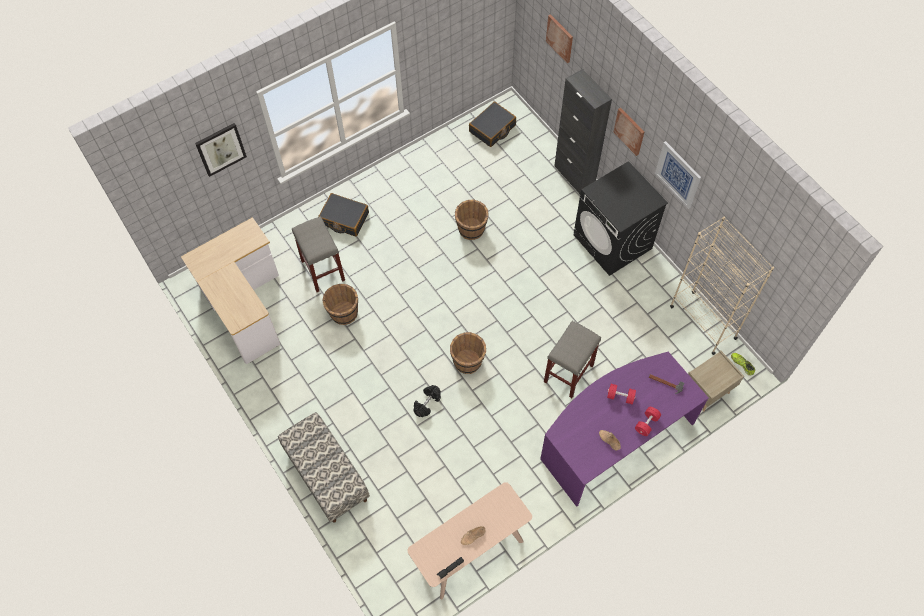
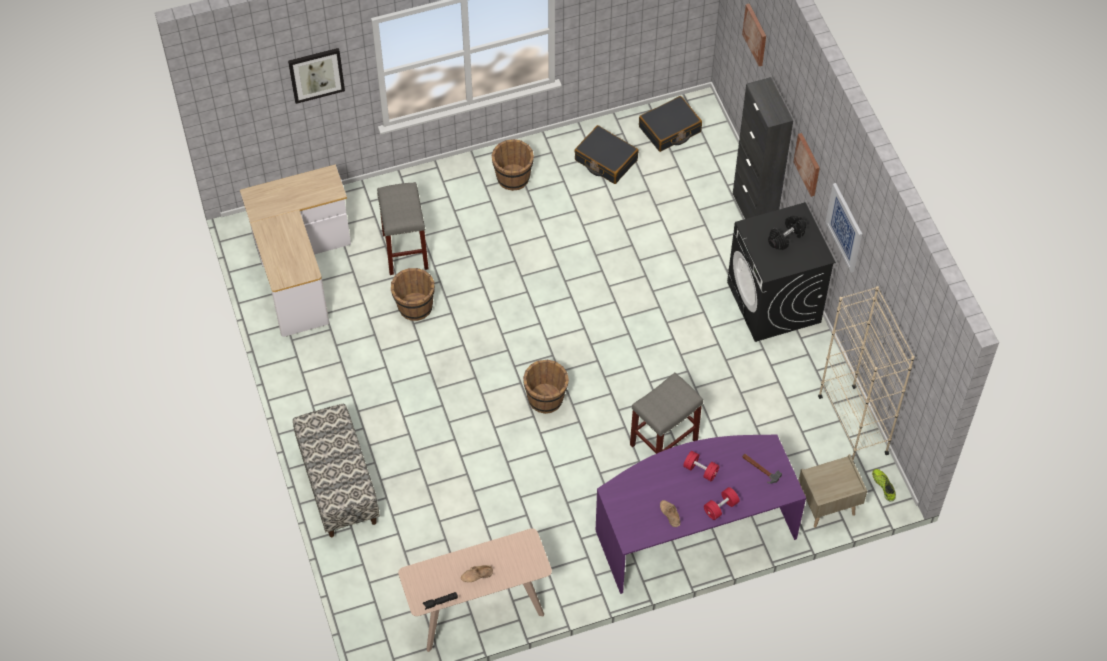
camera: 15 degrees right, 5 degrees down
black suitcase [318,193,369,237] -> black suitcase moved to [574,125,638,184]
black dumbbell [414,385,441,417] -> black dumbbell moved to [768,216,806,250]
brown bucket [455,199,489,240] -> brown bucket moved to [492,139,534,191]

